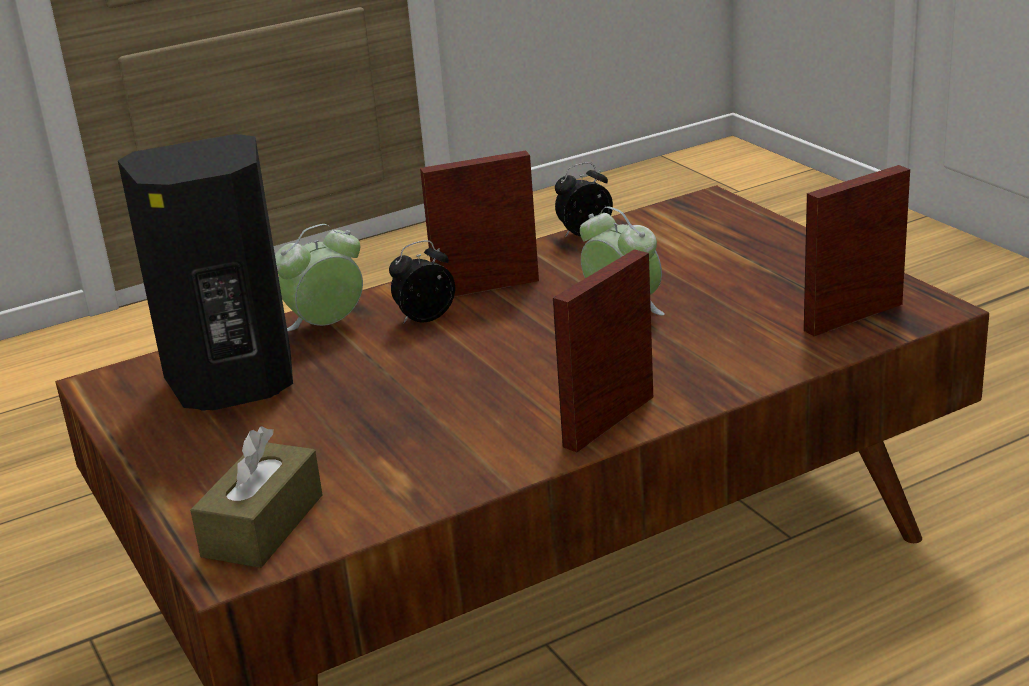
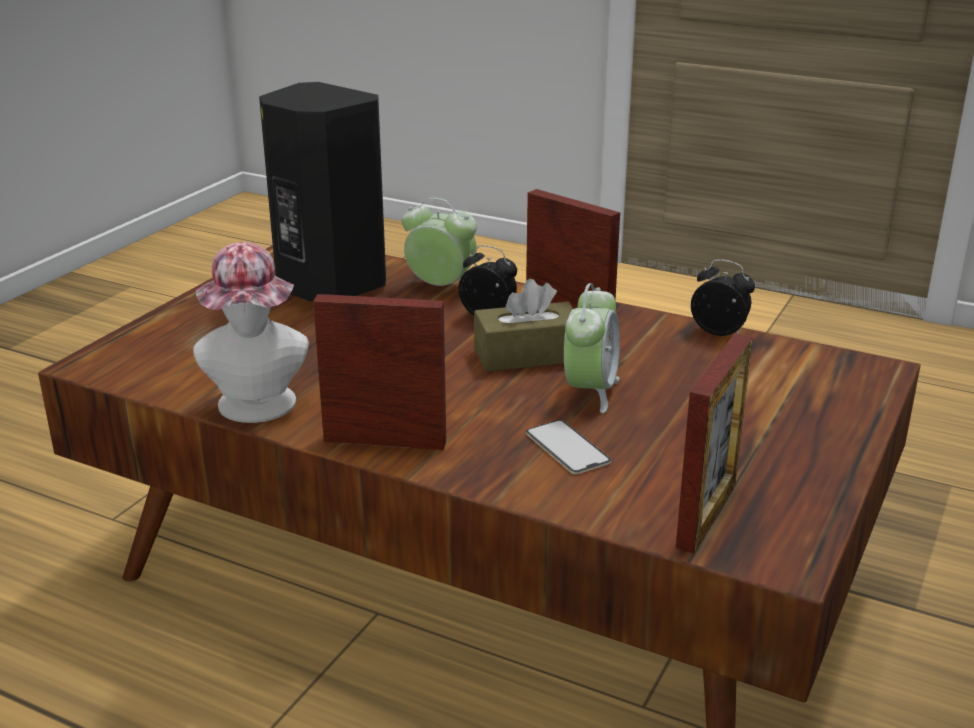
camera: 55 degrees right, 0 degrees up
brown tissue box [190,426,323,568] -> brown tissue box moved to [474,279,574,372]
picture frame [804,165,910,336] -> picture frame turned 90 degrees clockwise [676,334,753,554]
none -> hat [193,242,309,423]
none -> phone [526,420,611,474]

